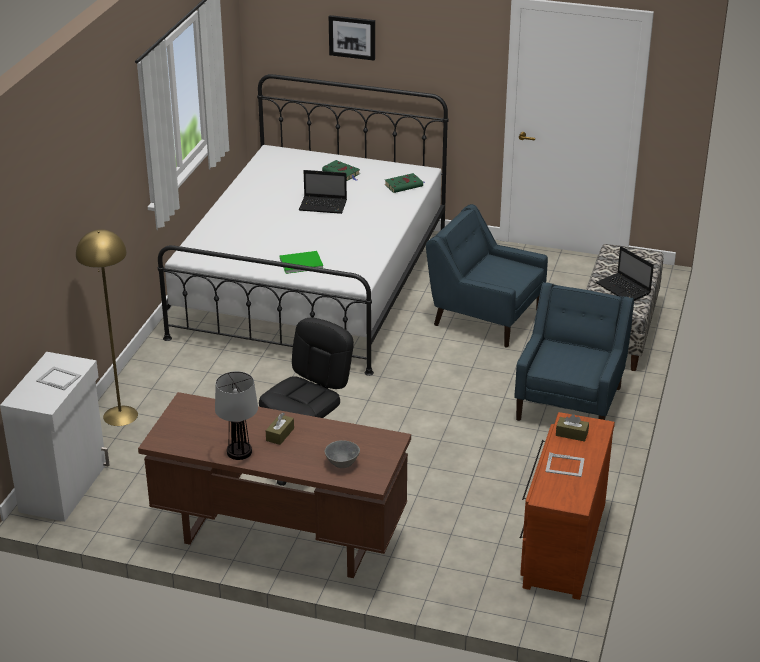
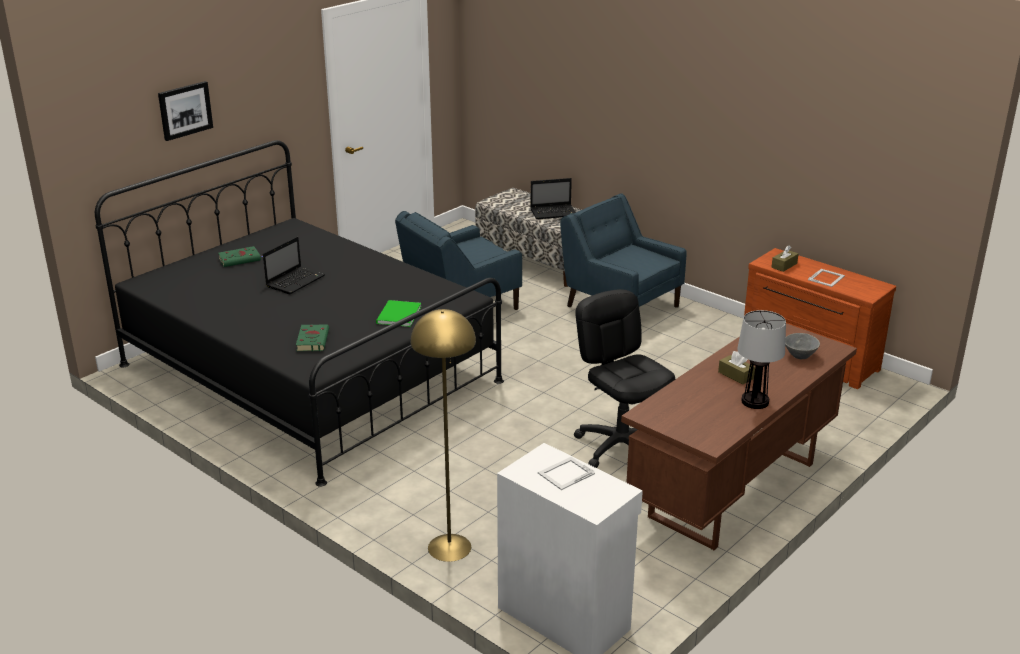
camera: 65 degrees left, 5 degrees down
white bed [158,74,448,376] -> black bed [95,140,504,487]
green book [385,173,425,193] -> green book moved to [296,324,329,351]

